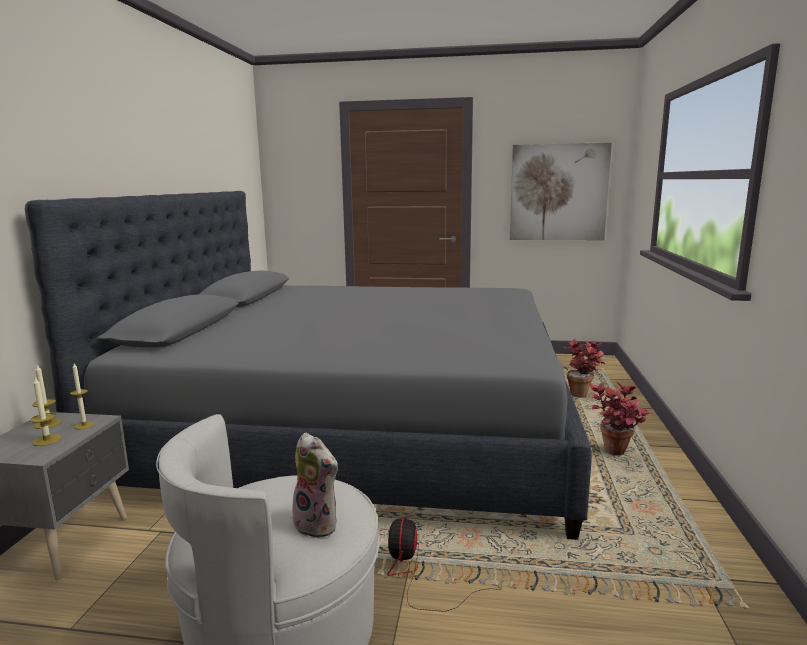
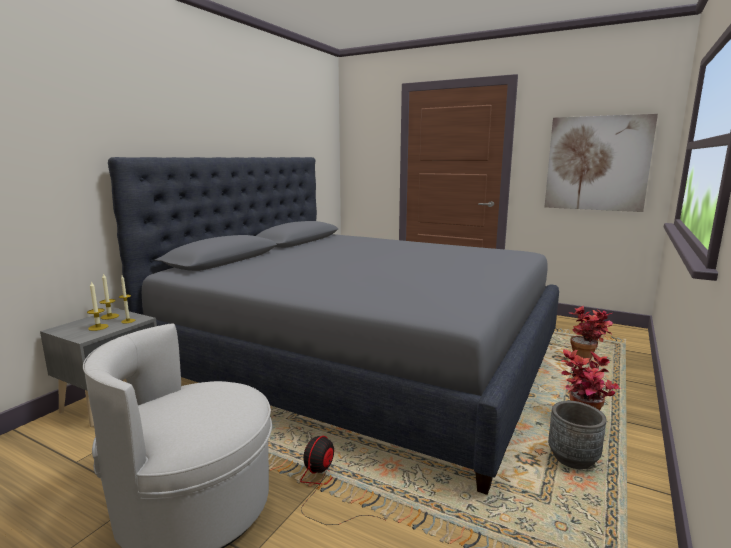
camera: 20 degrees right, 0 degrees up
plush toy [291,433,339,539] -> none
none -> grey planter [548,401,607,469]

